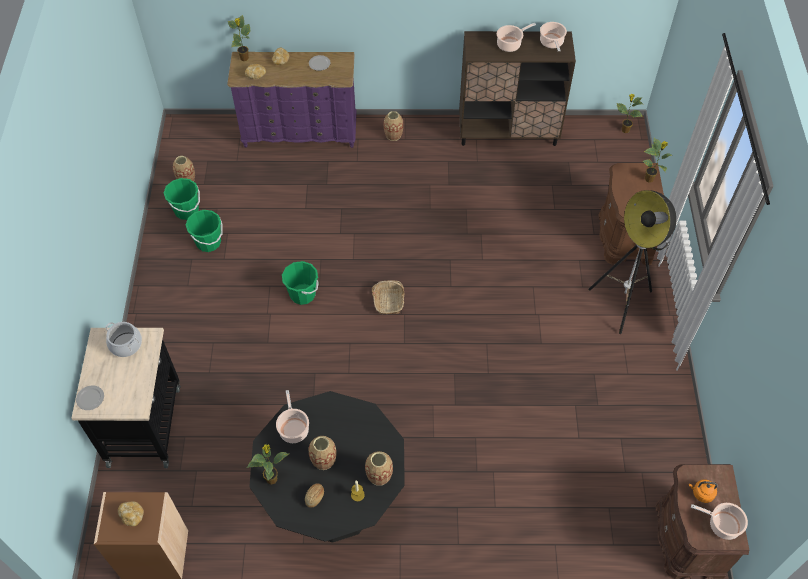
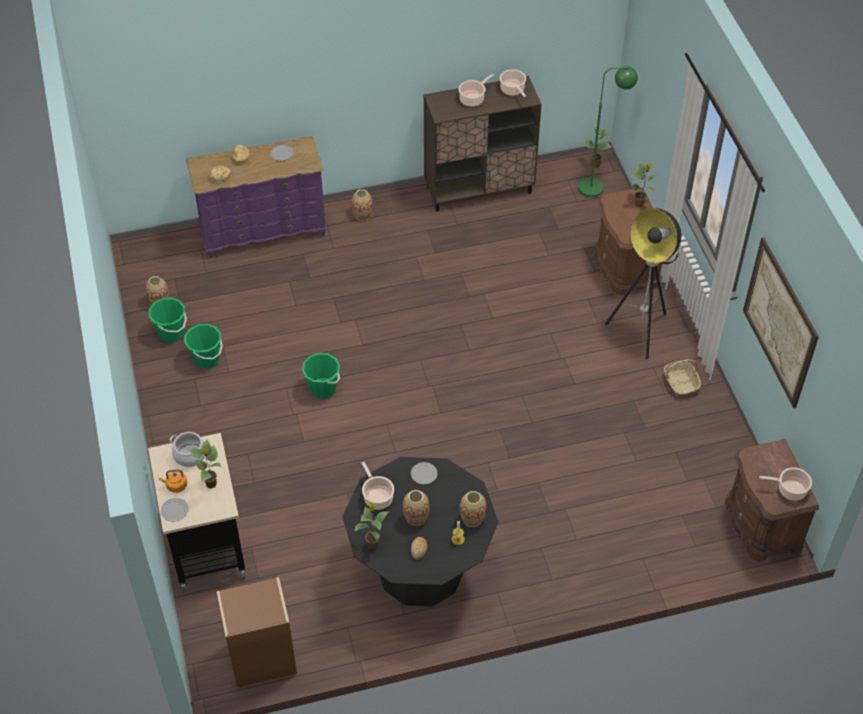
camera: 15 degrees left, 5 degrees down
bread [118,501,144,526] -> none
potted plant [228,15,251,61] -> potted plant moved to [189,439,222,488]
basket [372,280,405,314] -> basket moved to [664,359,701,397]
orange kettle [689,479,718,503] -> orange kettle moved to [158,469,187,493]
none -> plate [411,462,438,484]
none -> green floor lamp [578,66,638,197]
none -> picture [743,237,819,408]

